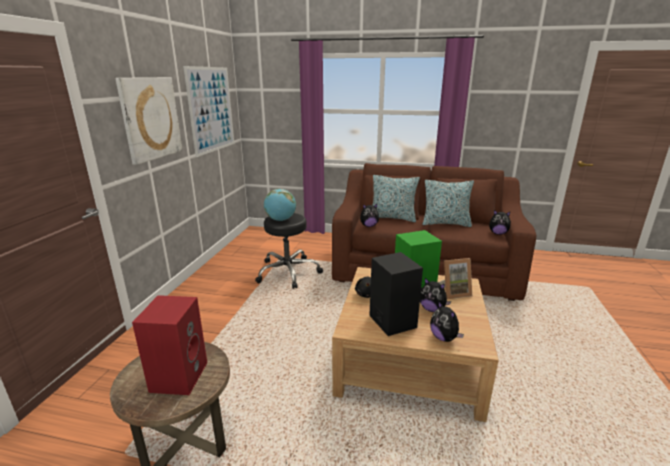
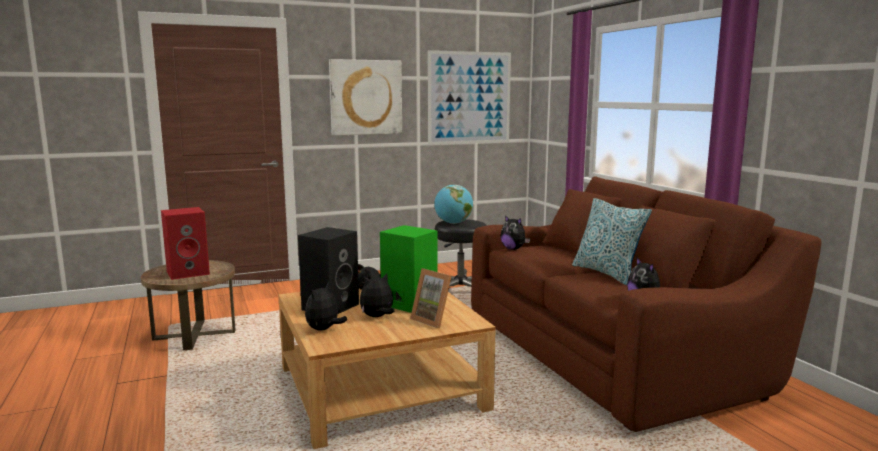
camera: 55 degrees right, 10 degrees down
pillow [373,175,420,222] -> none
plush toy [420,278,451,312] -> plush toy turned 60 degrees clockwise [360,273,394,317]

